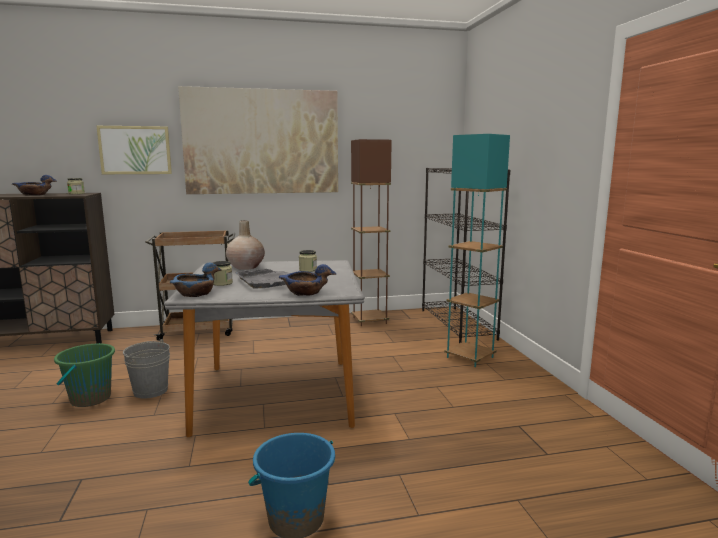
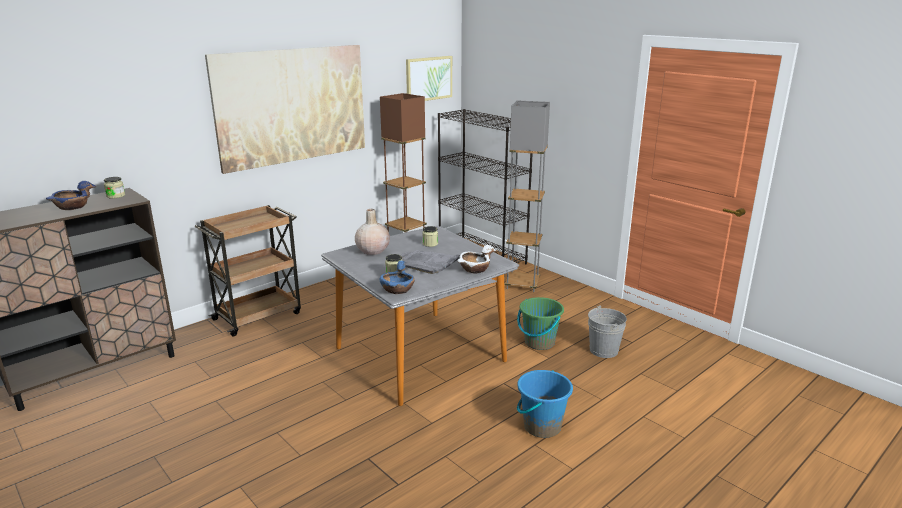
camera: 30 degrees left, 10 degrees up
green bucket [54,343,115,407] -> green bucket moved to [517,297,564,350]
picture [96,126,172,174] -> picture moved to [406,56,452,101]
grey bucket [123,339,170,399] -> grey bucket moved to [588,306,627,358]
blue bowl [279,264,336,296] -> white bowl [457,245,496,274]
turquoise floor lamp [444,134,510,367] -> grey floor lamp [505,101,550,292]

